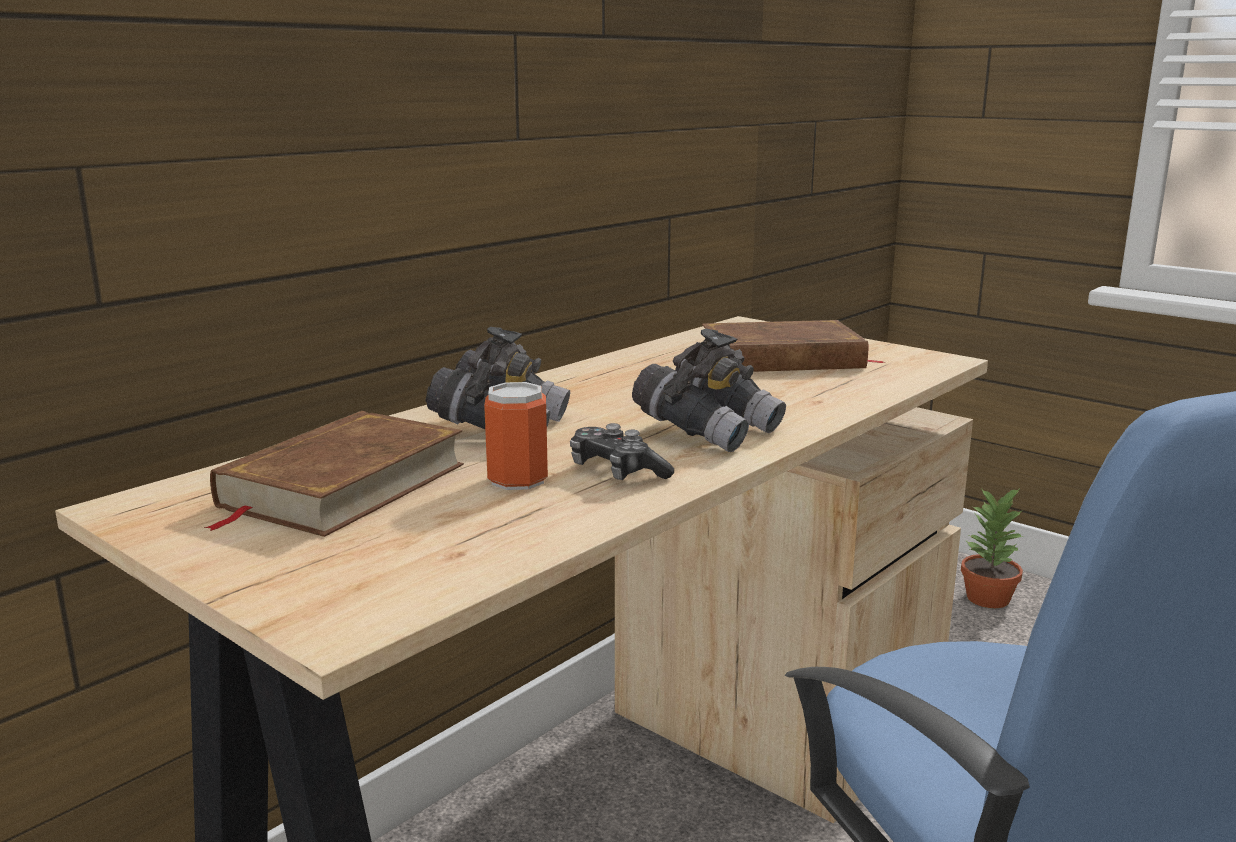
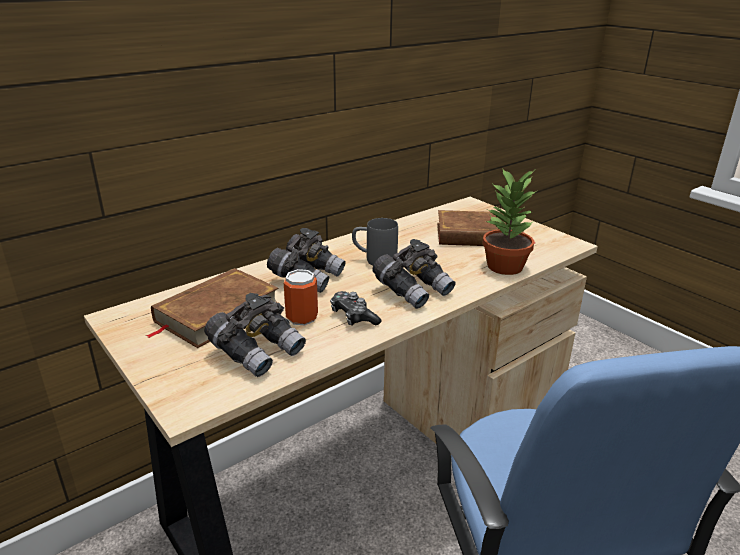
camera: 10 degrees right, 10 degrees up
potted plant [961,487,1023,608] -> potted plant moved to [482,168,538,275]
none -> grey binoculars [204,293,306,377]
none -> grey mug [352,218,398,266]

